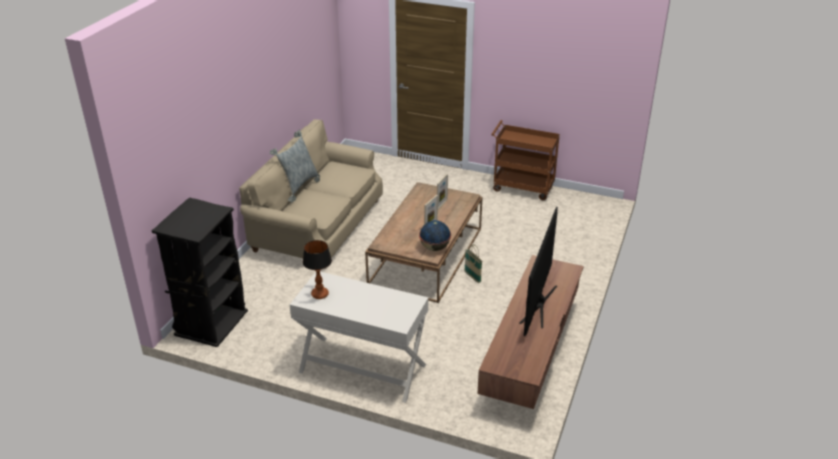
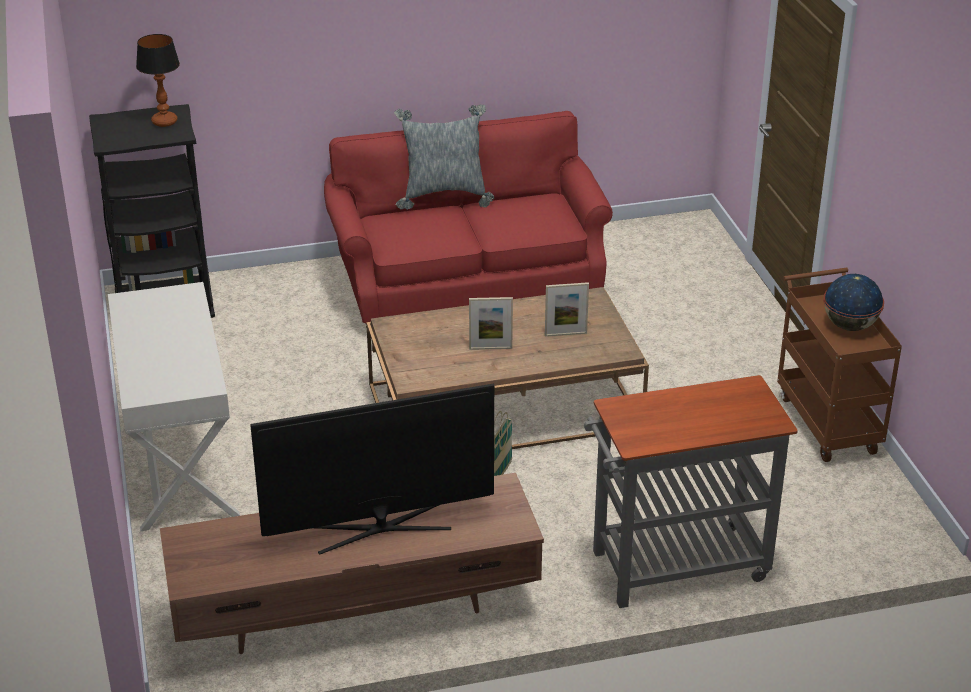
camera: 55 degrees right, 0 degrees up
beige sofa [239,119,383,258] -> red sofa [324,111,613,328]
table lamp [303,240,332,299] -> table lamp moved to [136,34,180,127]
globe [419,220,451,251] -> globe moved to [823,274,884,331]
none -> grey cart [584,375,798,608]

